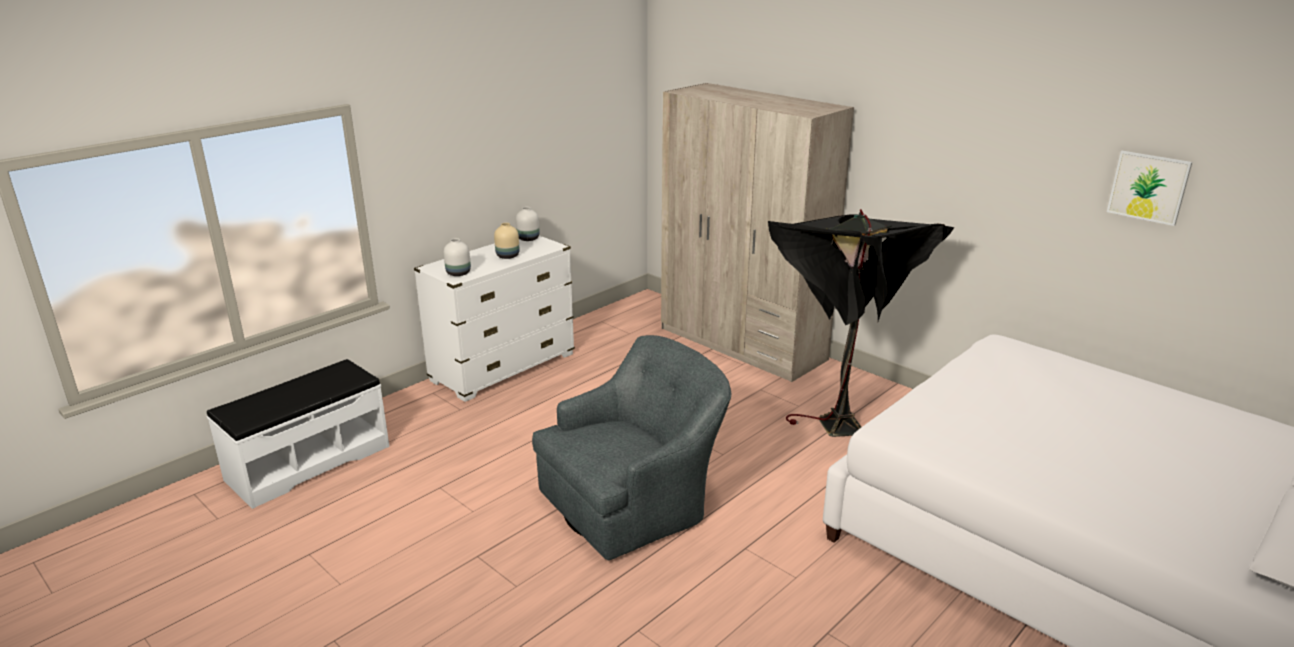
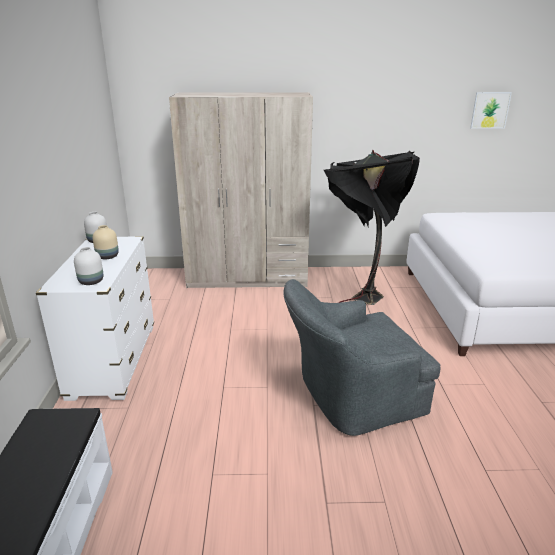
camera: 45 degrees left, 0 degrees up
grey armchair [532,335,731,560] -> grey armchair turned 120 degrees counterclockwise [283,279,440,436]

